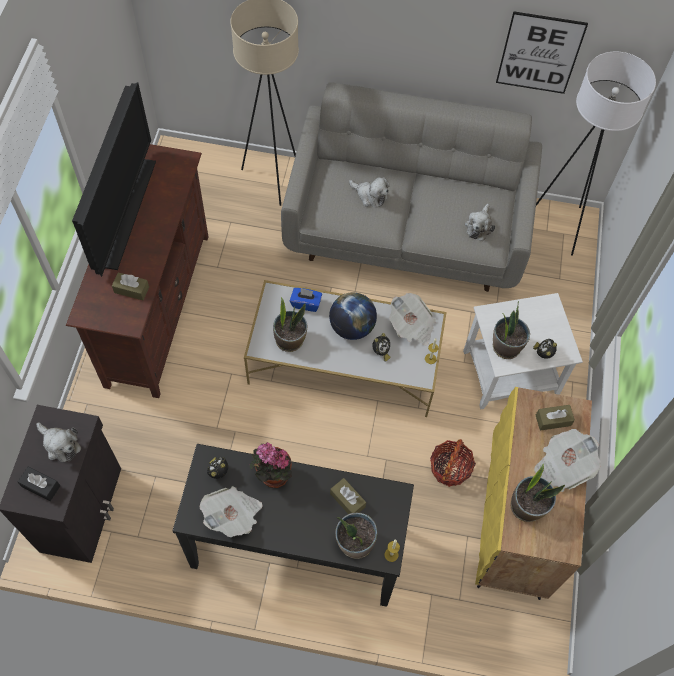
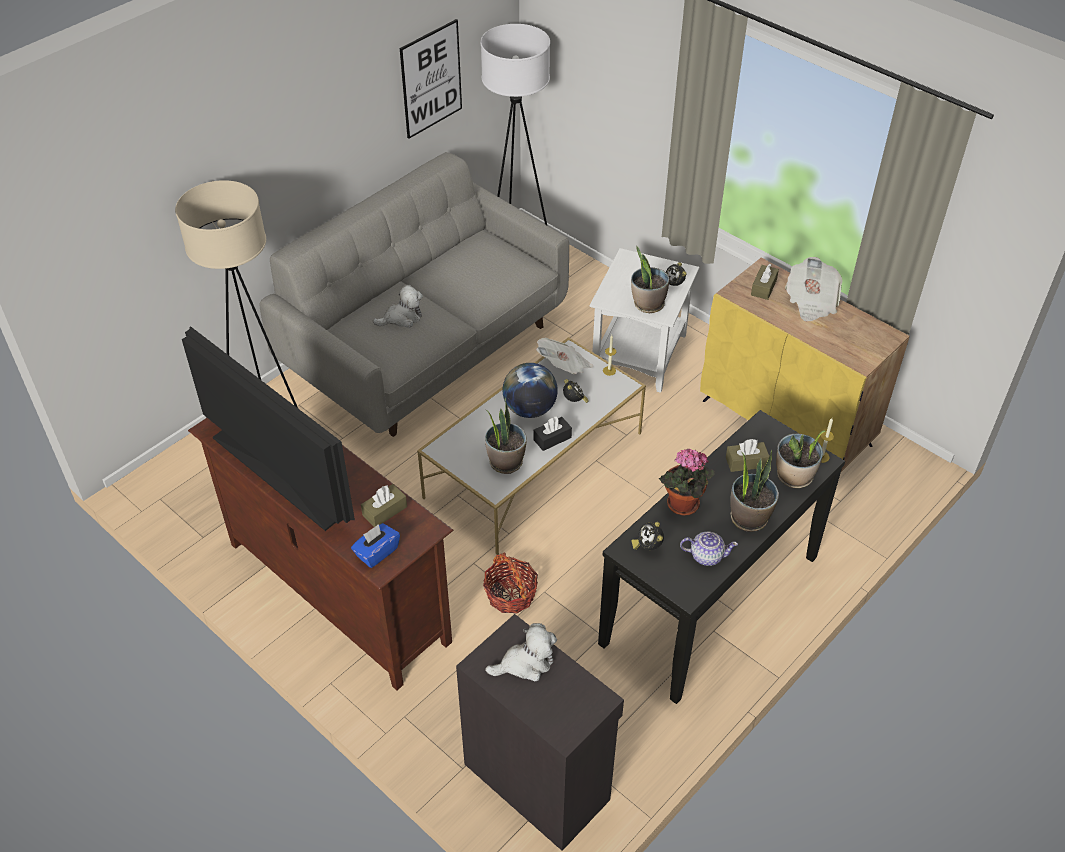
camera: 55 degrees left, 15 degrees down
black tissue box [18,466,60,501] -> black tissue box moved to [533,416,572,451]
newspaper [200,486,263,537] -> teapot [680,532,738,566]
blue tissue box [290,288,322,312] -> blue tissue box moved to [351,523,400,568]
basket [430,439,476,487] -> basket moved to [483,552,538,614]
plush toy [465,204,495,241] -> none
potted plant [511,464,565,522] -> potted plant moved to [730,450,779,532]

